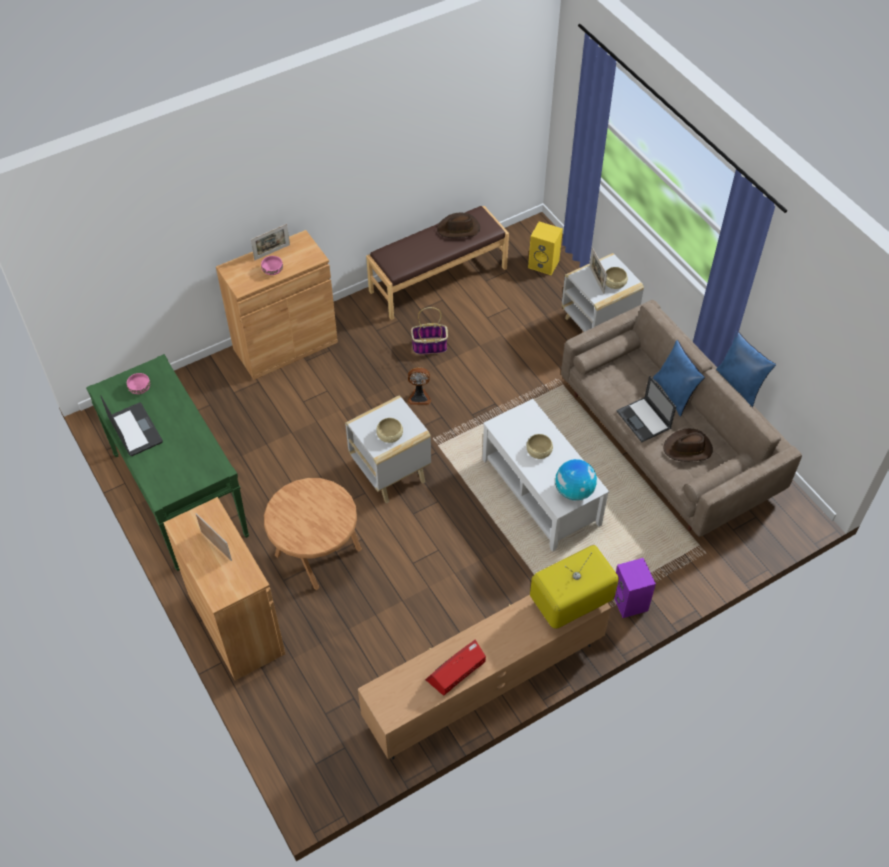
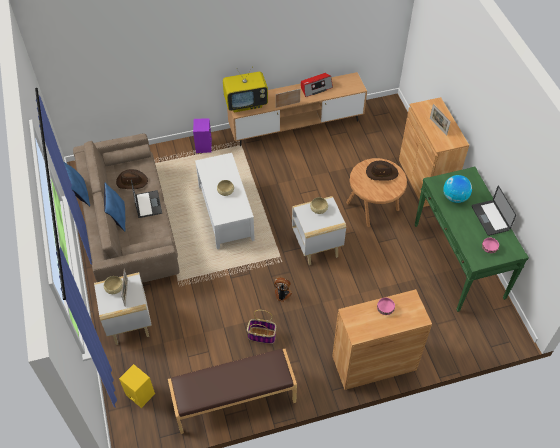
camera: 165 degrees left, 0 degrees up
picture frame [251,224,290,261] -> picture frame moved to [276,89,300,108]
brown hat [437,213,480,238] -> brown hat moved to [366,161,398,181]
globe [555,459,597,501] -> globe moved to [443,175,472,203]

